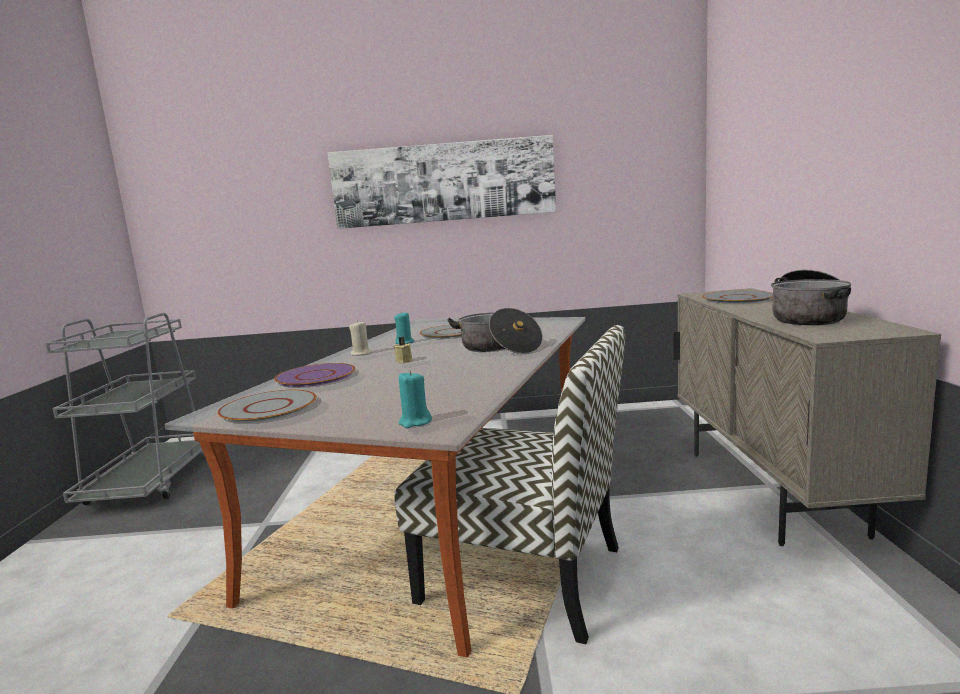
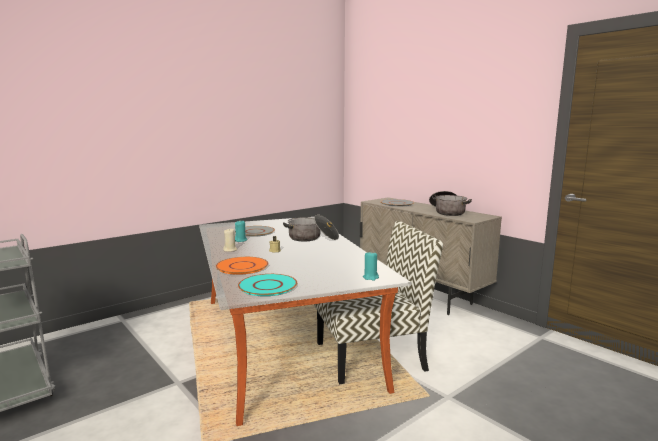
camera: 40 degrees left, 0 degrees up
grey plate [217,390,316,423] -> turquoise plate [238,274,297,296]
purple plate [274,363,355,387] -> orange plate [216,257,268,275]
picture [328,135,556,229] -> none

